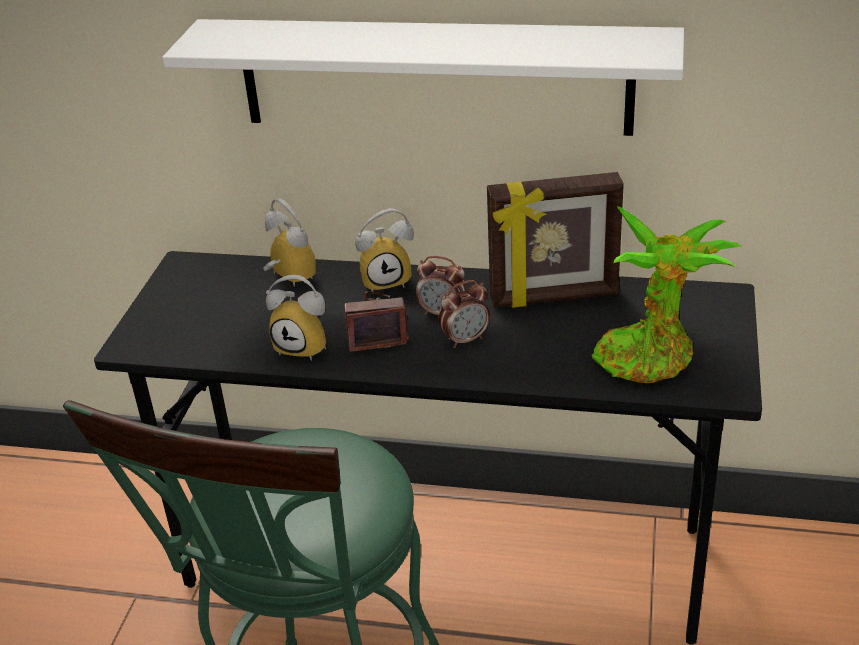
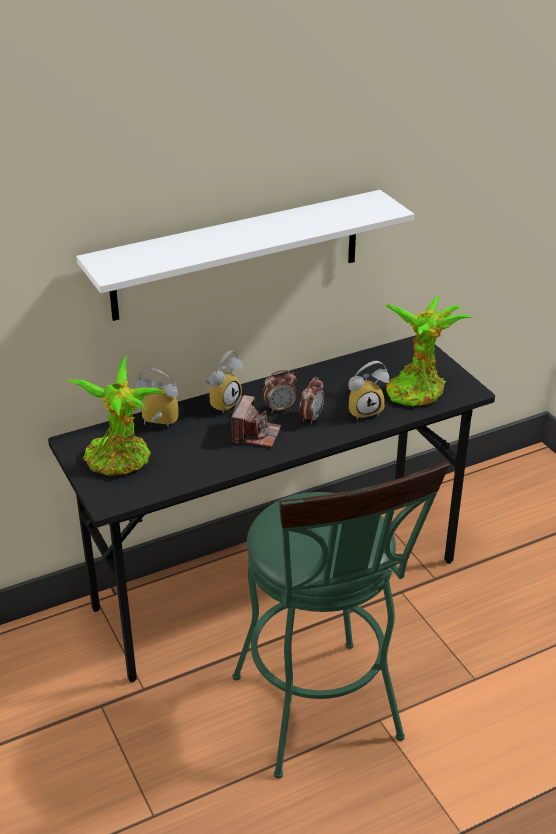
camera: 40 degrees left, 0 degrees up
alarm clock [266,275,326,361] -> alarm clock moved to [348,361,389,420]
camera [345,291,409,352] -> camera turned 150 degrees clockwise [231,395,281,447]
picture frame [487,172,624,308] -> none
none -> potted plant [66,356,164,476]

